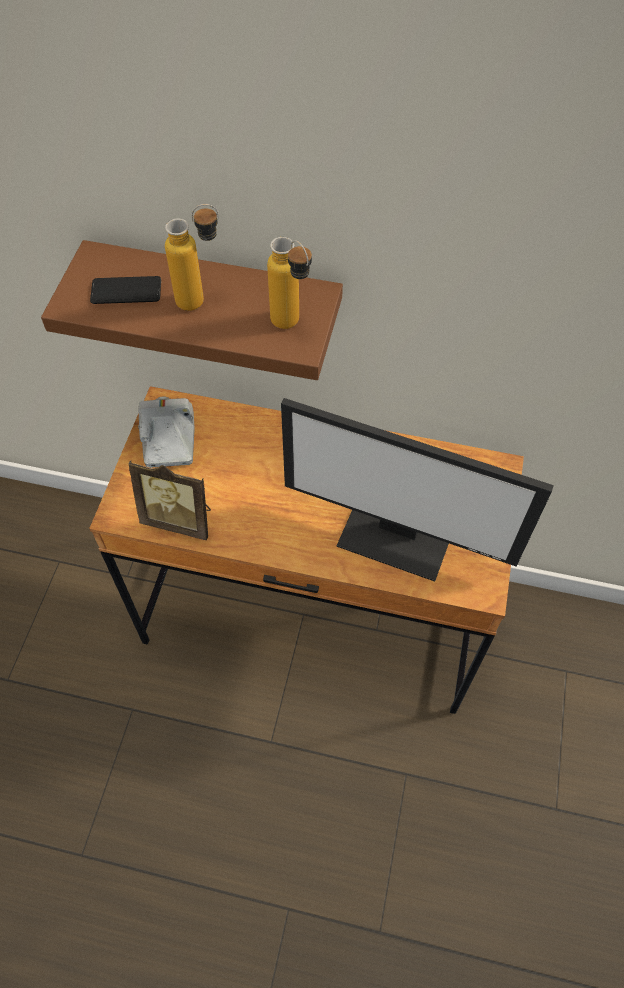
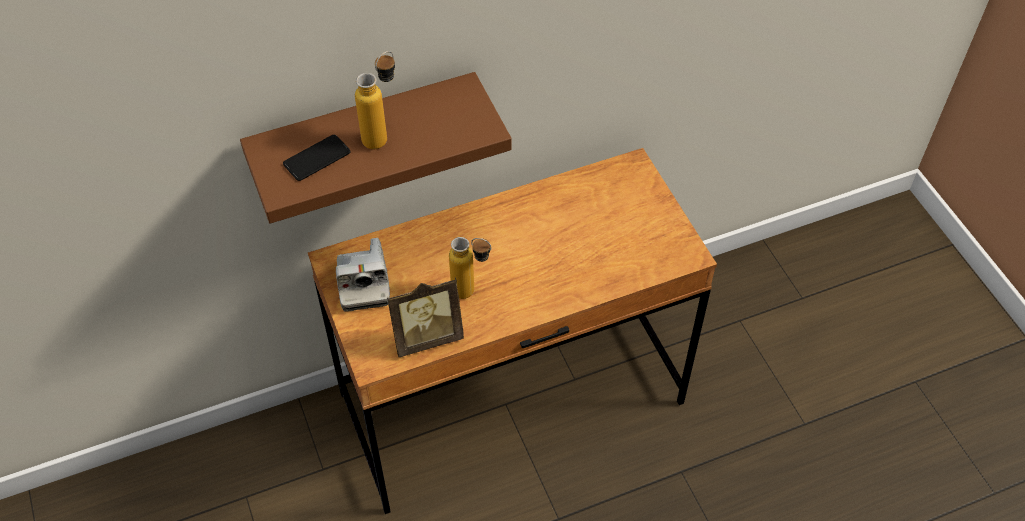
camera: 35 degrees left, 5 degrees down
camera [138,397,195,468] -> camera turned 150 degrees counterclockwise [336,238,390,312]
bottle [267,237,312,329] -> bottle moved to [449,237,491,299]
monitor [281,398,554,582] -> none

